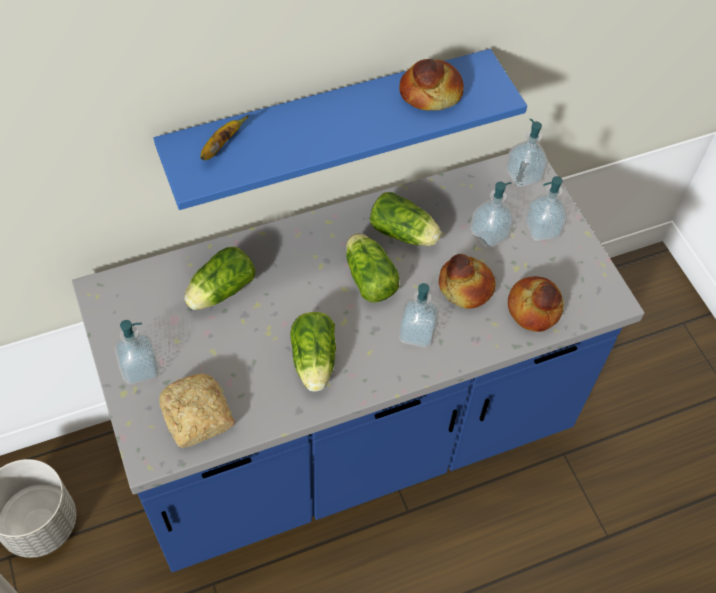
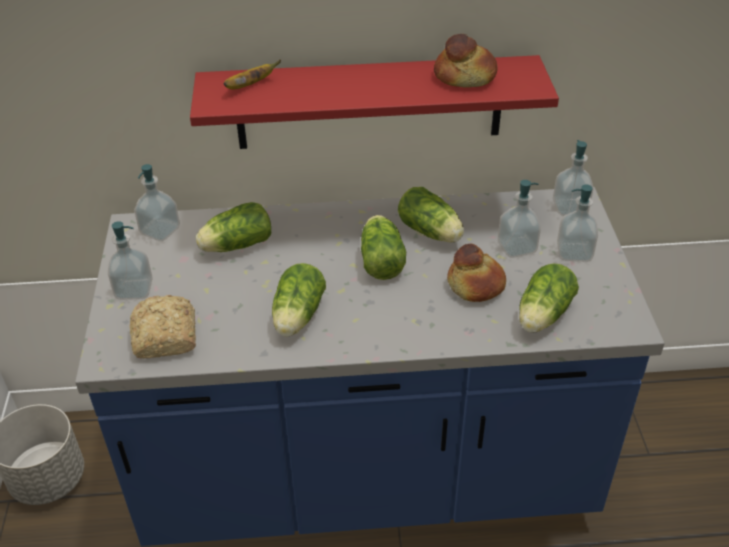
camera: 20 degrees right, 15 degrees down
blue shelf [154,49,527,210] -> red shelf [190,55,559,149]
soap dispenser [398,283,439,348] -> soap dispenser moved to [134,164,180,241]
bread [508,276,564,332] -> lettuce [519,263,579,332]

